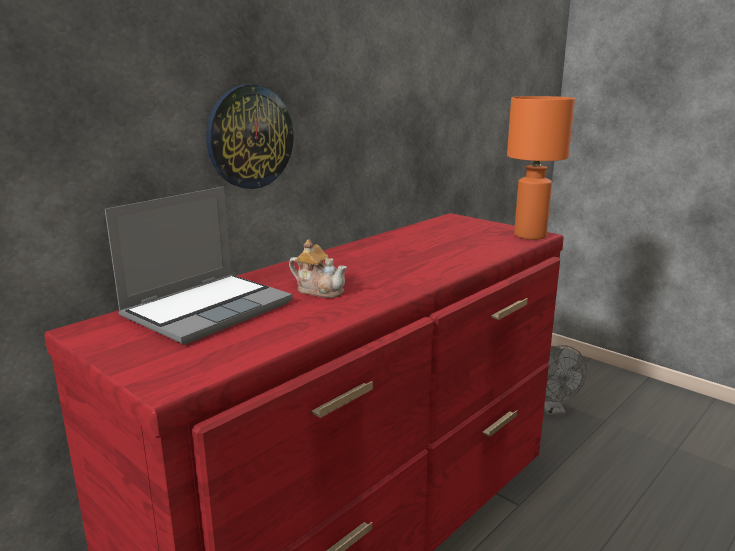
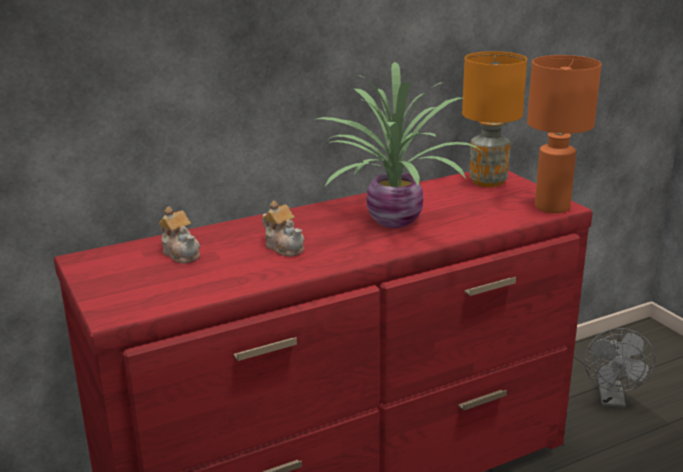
camera: 20 degrees right, 5 degrees up
laptop [105,187,293,345] -> teapot [158,207,200,263]
wall clock [206,85,294,189] -> none
none -> potted plant [317,62,481,228]
none -> orange table lamp [462,51,527,187]

